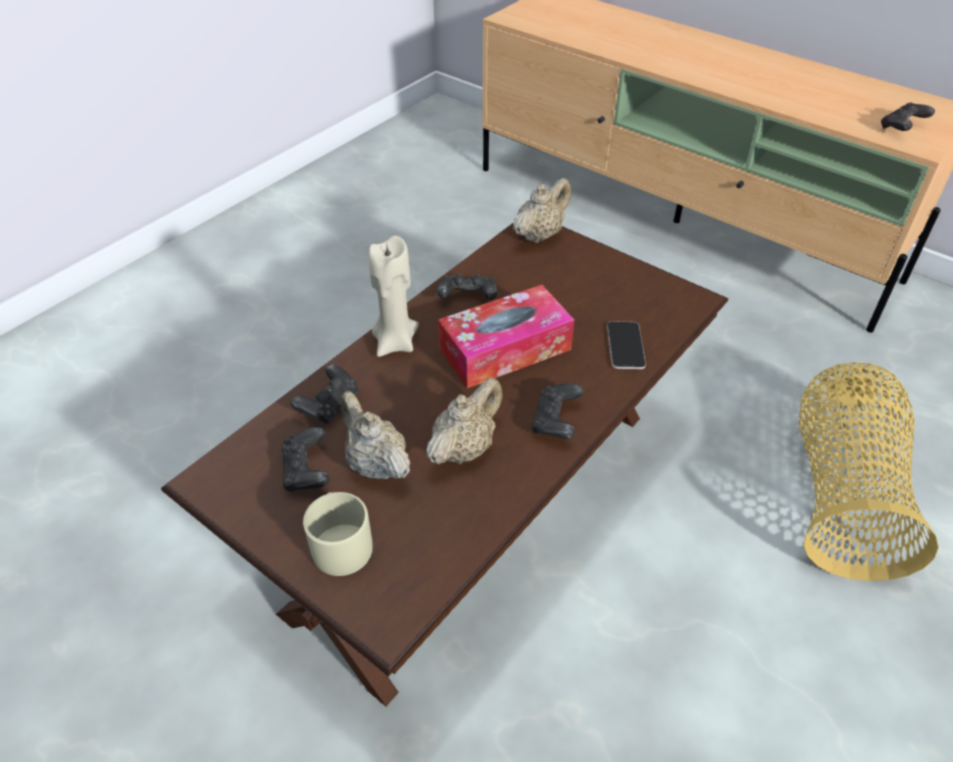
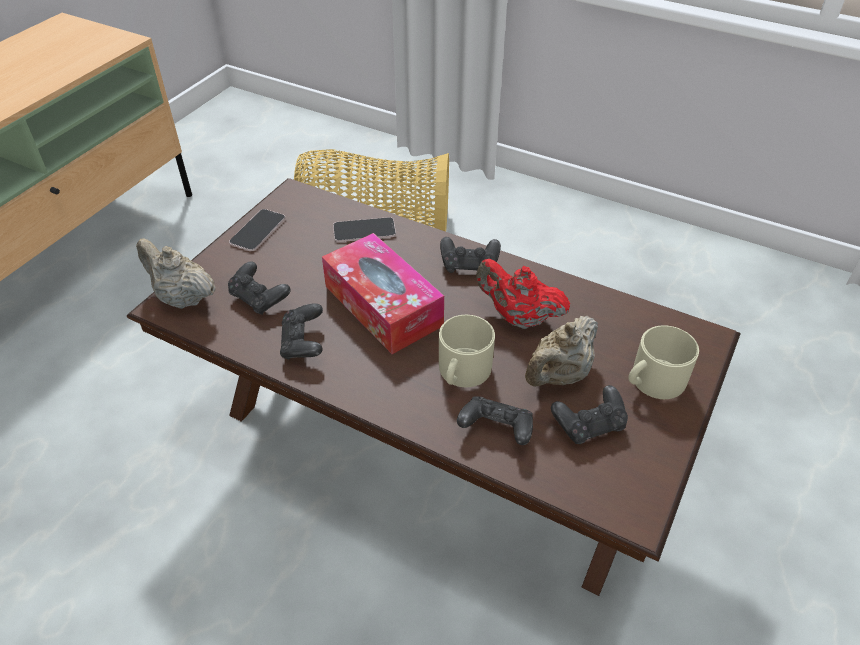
camera: 100 degrees left, 0 degrees up
beige candle [369,236,419,357] -> none
beige teapot [426,378,503,464] -> red teapot [476,259,570,329]
black game controller [881,102,935,131] -> black game controller moved to [228,261,291,315]
none -> phone [229,209,285,251]
none -> beige mug [439,315,495,387]

